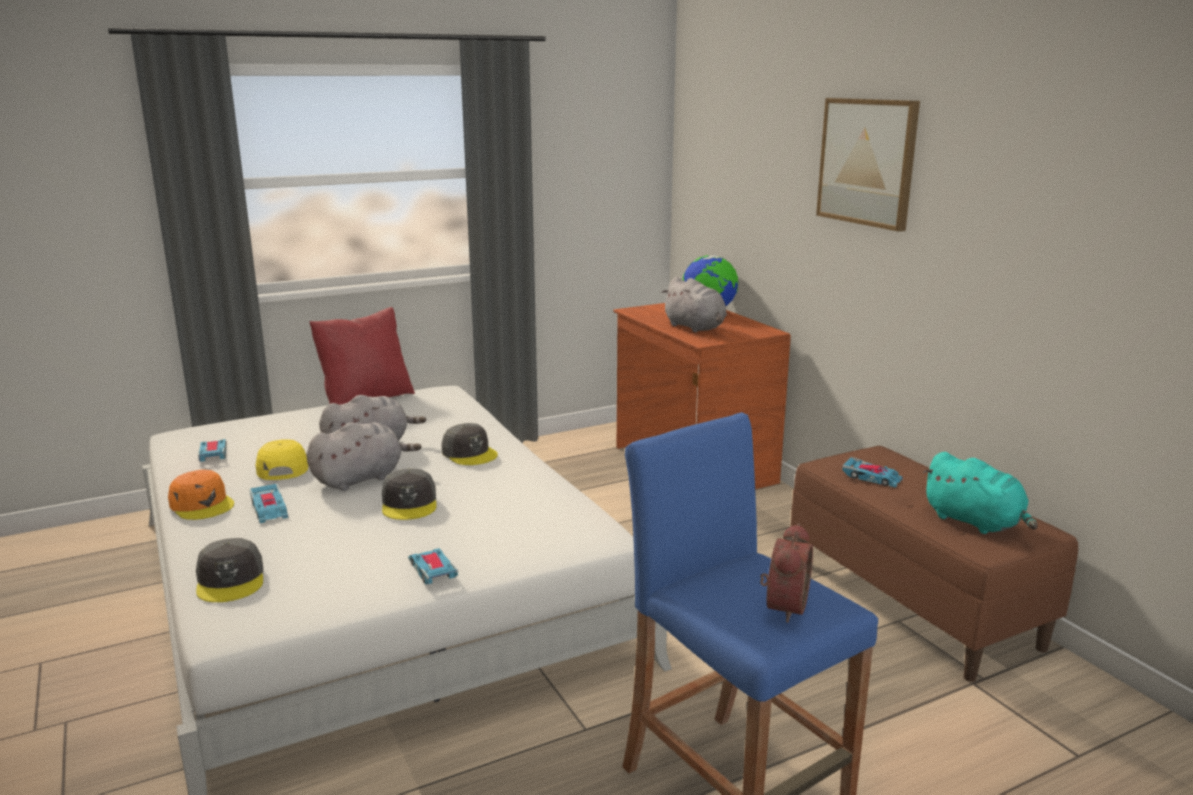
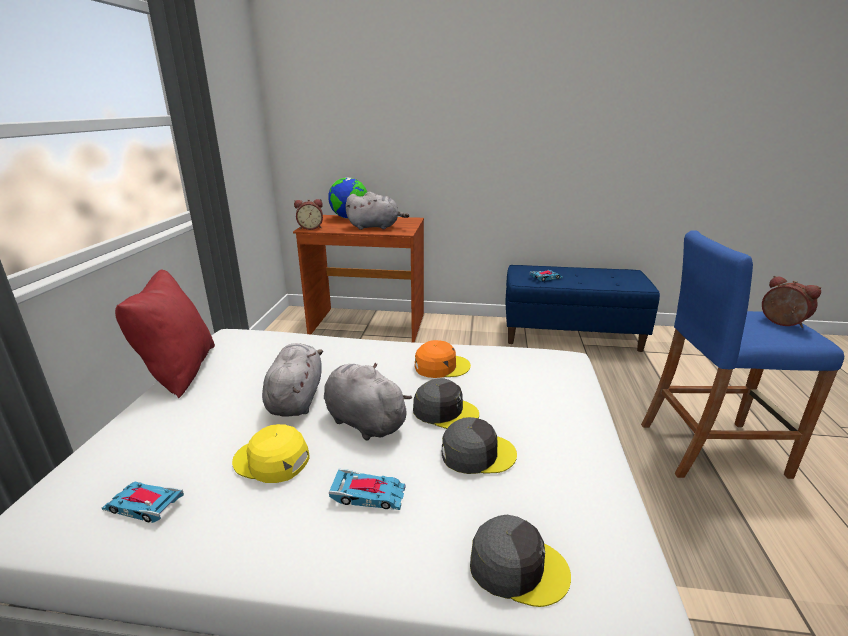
camera: 55 degrees left, 5 degrees up
orange cap [168,470,234,520] -> orange cap moved to [415,340,471,378]
grey plush toy [306,422,421,491] -> grey plush toy turned 45 degrees counterclockwise [324,363,412,440]
toy car [408,548,458,585] -> none
grey cap [442,423,498,465] -> grey cap moved to [442,417,517,474]
brown bench [791,446,1078,682] -> blue bench [505,265,660,352]
picture [816,98,920,232] -> none
turquoise plush toy [923,452,1038,534] -> none
none -> alarm clock [294,199,323,230]

